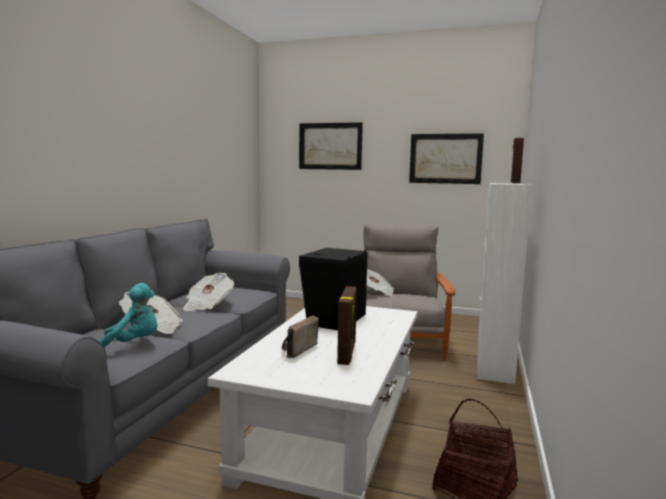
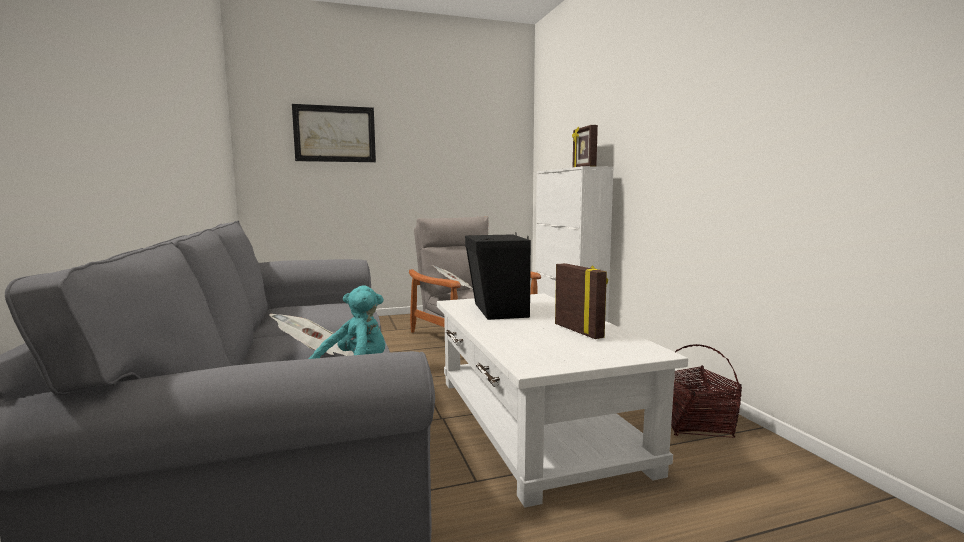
camera: 35 degrees left, 0 degrees up
newspaper [183,273,234,311] -> none
radio [281,315,319,358] -> none
picture [409,133,484,184] -> none

